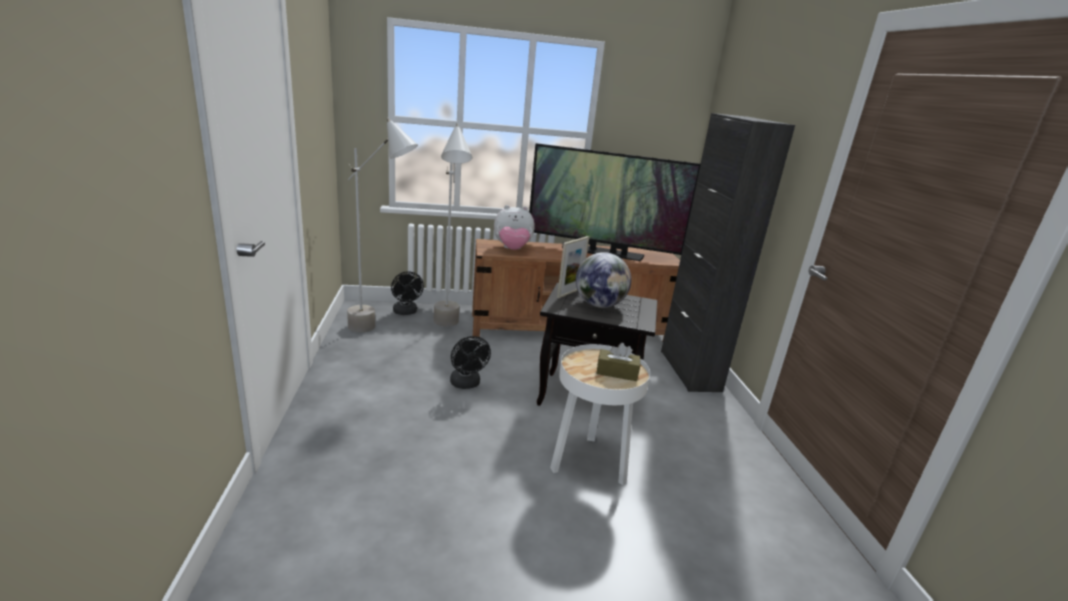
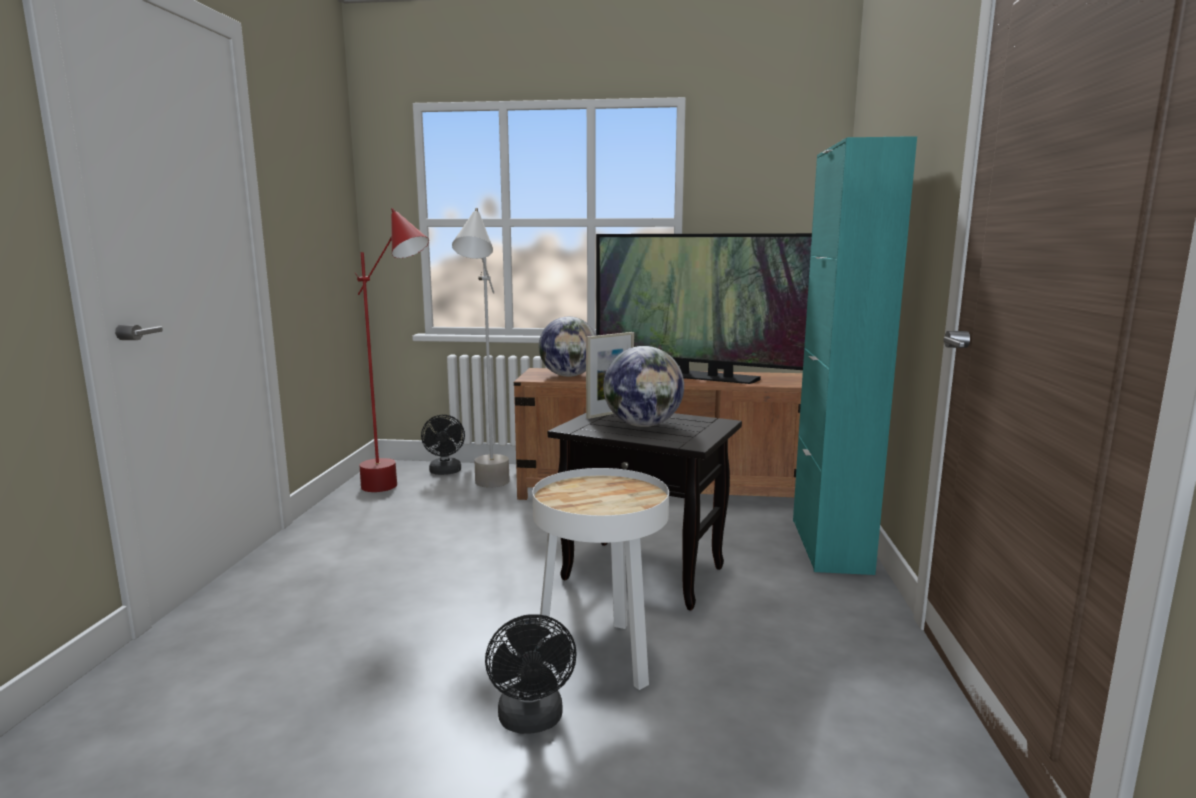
camera: 15 degrees right, 10 degrees down
grey floor lamp [347,117,418,332] -> red floor lamp [354,208,429,492]
black fan [450,336,491,389] -> black fan moved to [485,614,577,734]
plush toy [494,205,535,250] -> globe [539,317,596,377]
brown tissue box [596,343,640,381] -> none
black cabinet [661,113,795,392] -> turquoise cabinet [793,136,917,575]

